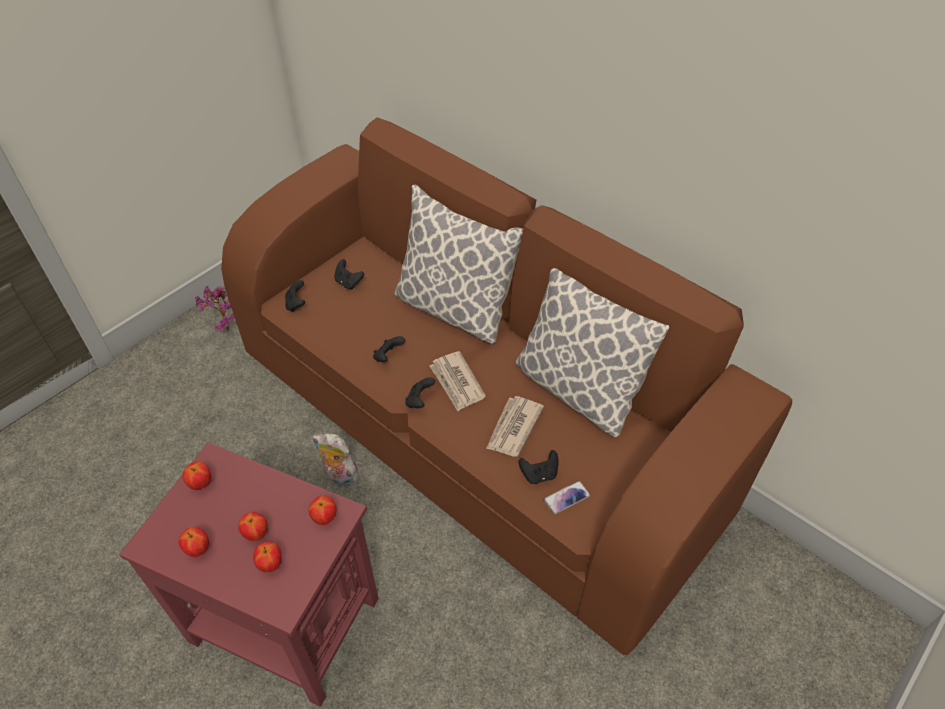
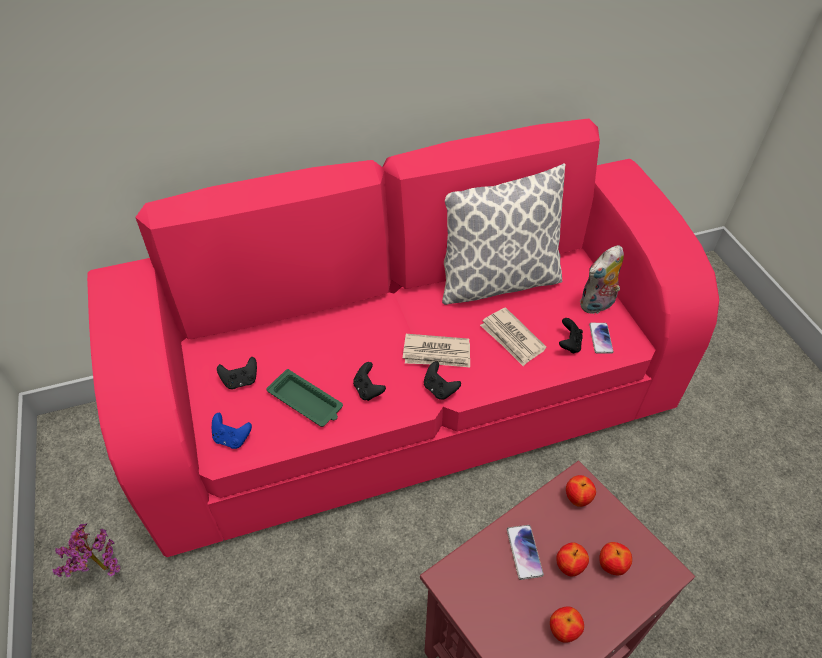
camera: 60 degrees left, 0 degrees up
apple [182,462,211,490] -> none
brown sofa [221,117,792,655] -> pink sofa [87,119,719,557]
black game controller [285,280,305,312] -> blue game controller [212,413,252,449]
plush toy [312,433,359,487] -> plush toy moved to [580,245,624,314]
pillow [394,184,523,344] -> none
none -> green tray [266,369,343,427]
none -> phone [507,525,544,580]

